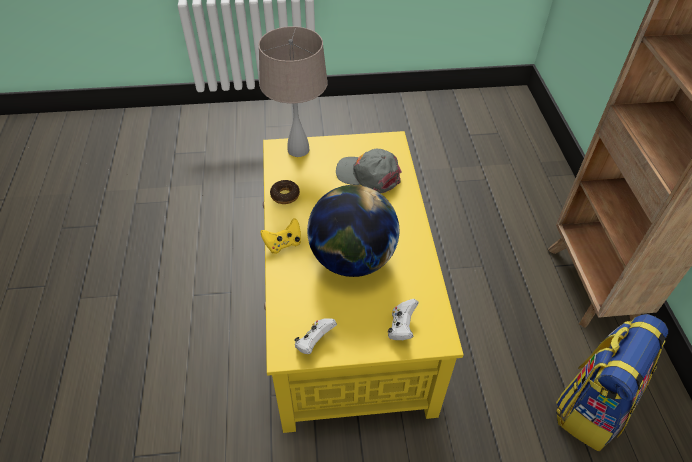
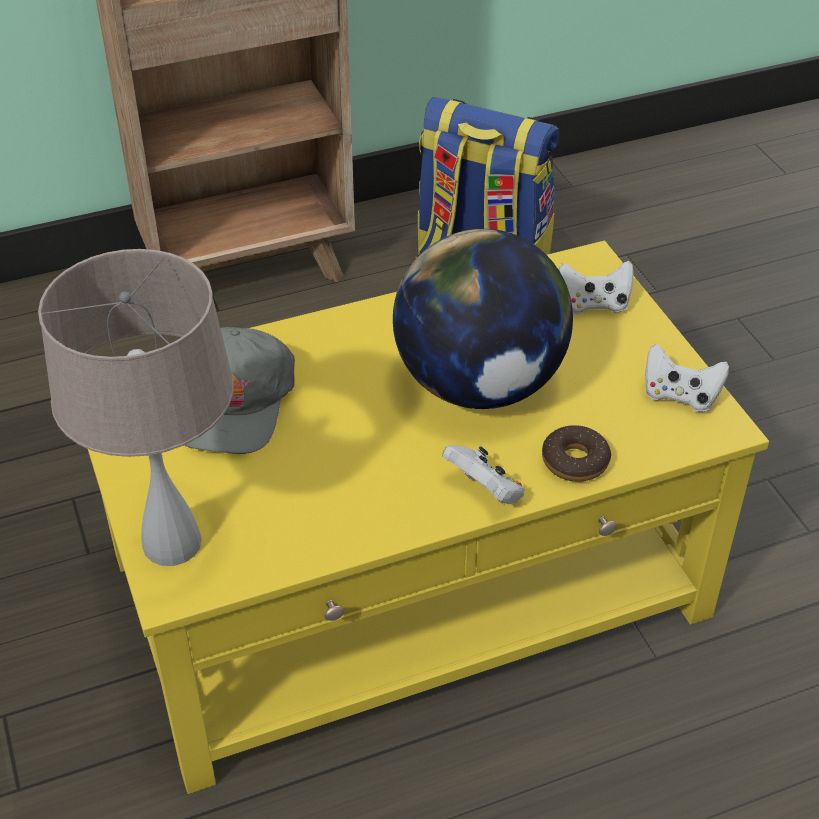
camera: 105 degrees left, 5 degrees down
yellow game controller [260,218,301,254] -> white game controller [442,445,524,504]
donut [270,180,300,204] -> donut moved to [542,425,611,482]

